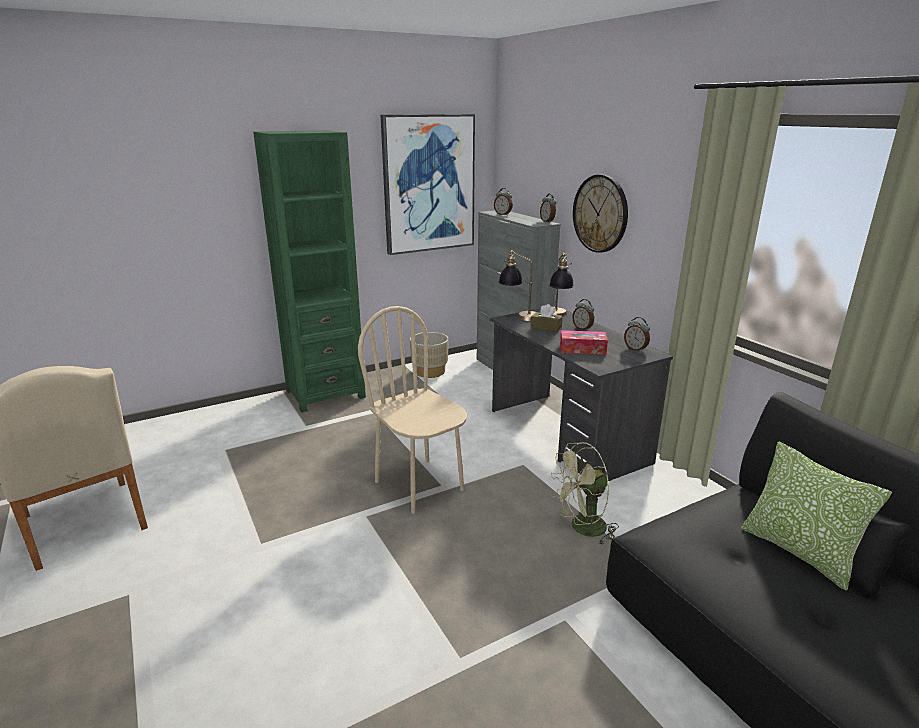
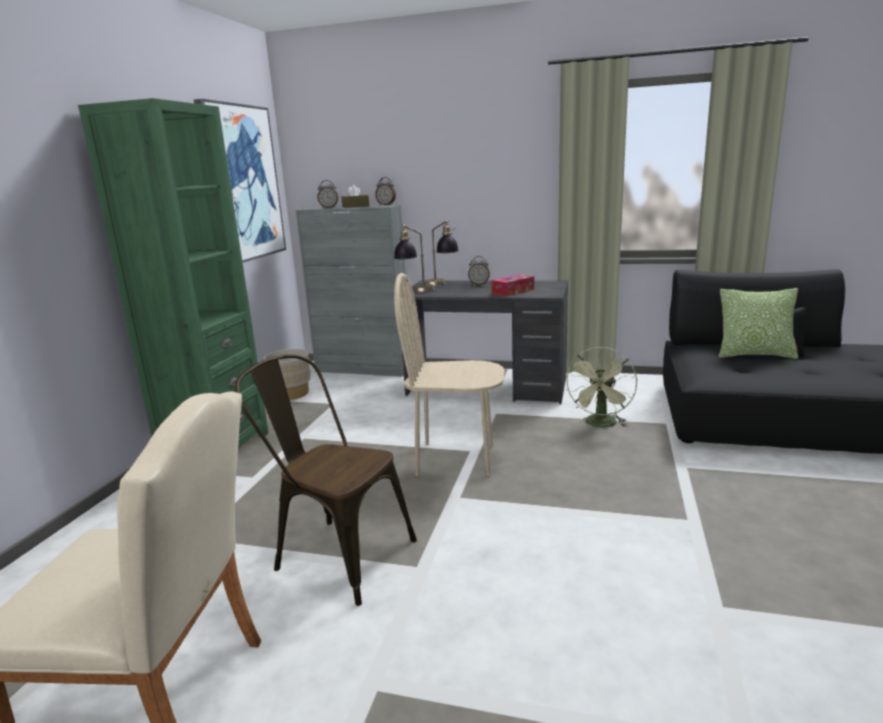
camera: 45 degrees left, 5 degrees down
brown tissue box [531,304,563,332] -> brown tissue box moved to [342,185,369,208]
wall clock [573,174,628,253] -> none
alarm clock [624,317,650,352] -> none
none -> brown chair [235,354,417,606]

